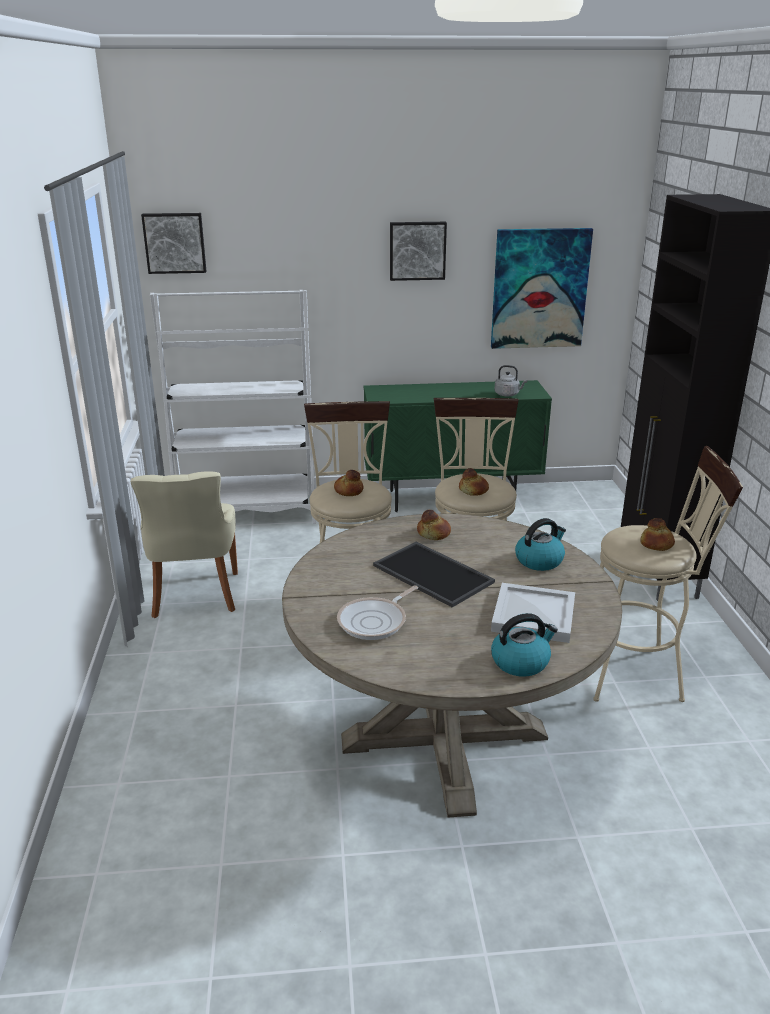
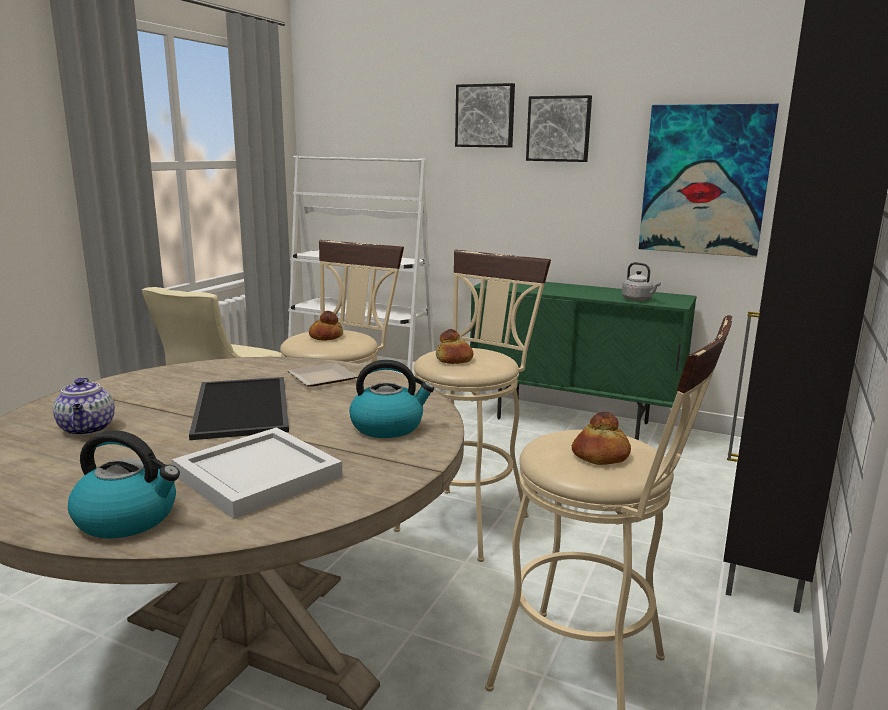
camera: 30 degrees right, 10 degrees down
picture [141,213,206,274] -> picture moved to [455,83,515,148]
frying pan [337,585,418,640] -> teapot [53,377,115,435]
bread [417,510,451,540] -> plate [287,362,358,387]

